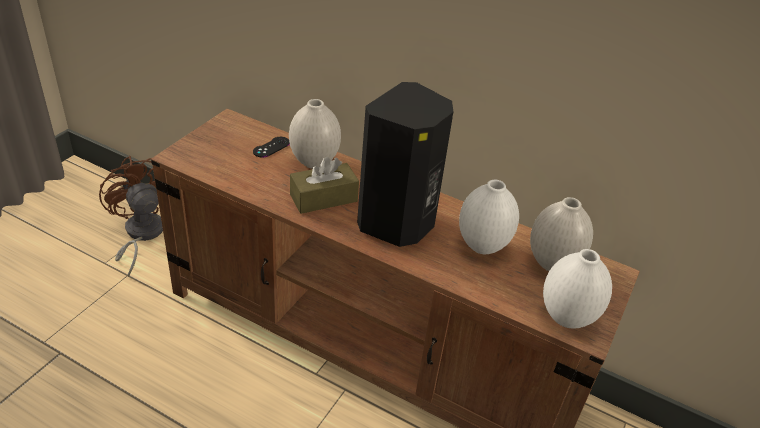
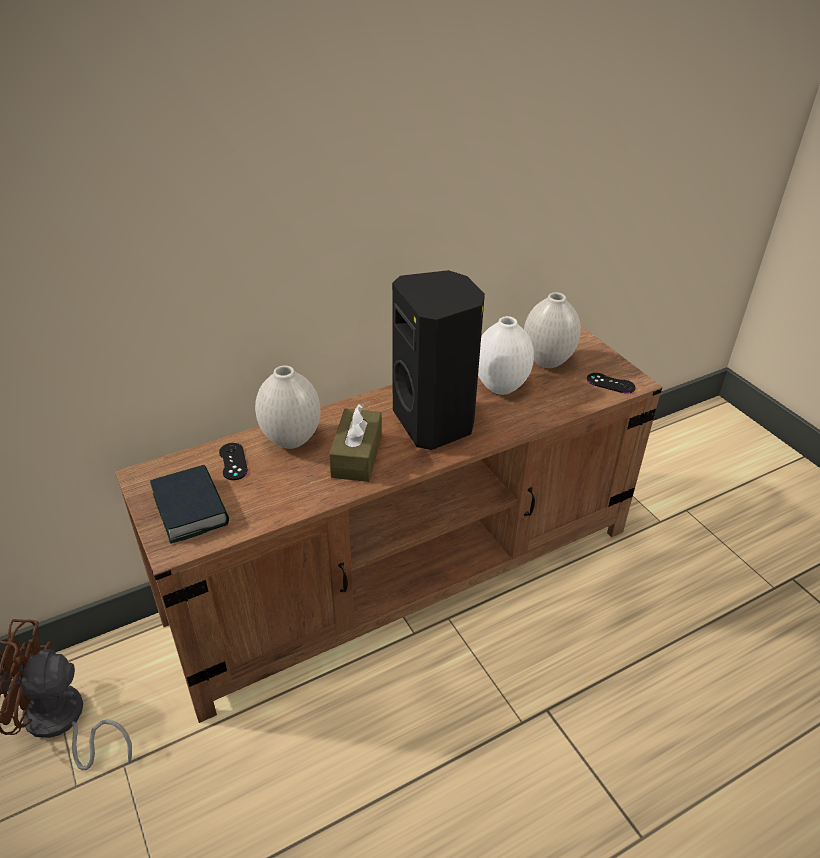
camera: 55 degrees left, 0 degrees up
white vase [543,249,612,328] -> black game controller [587,373,636,394]
none -> book [150,465,229,544]

